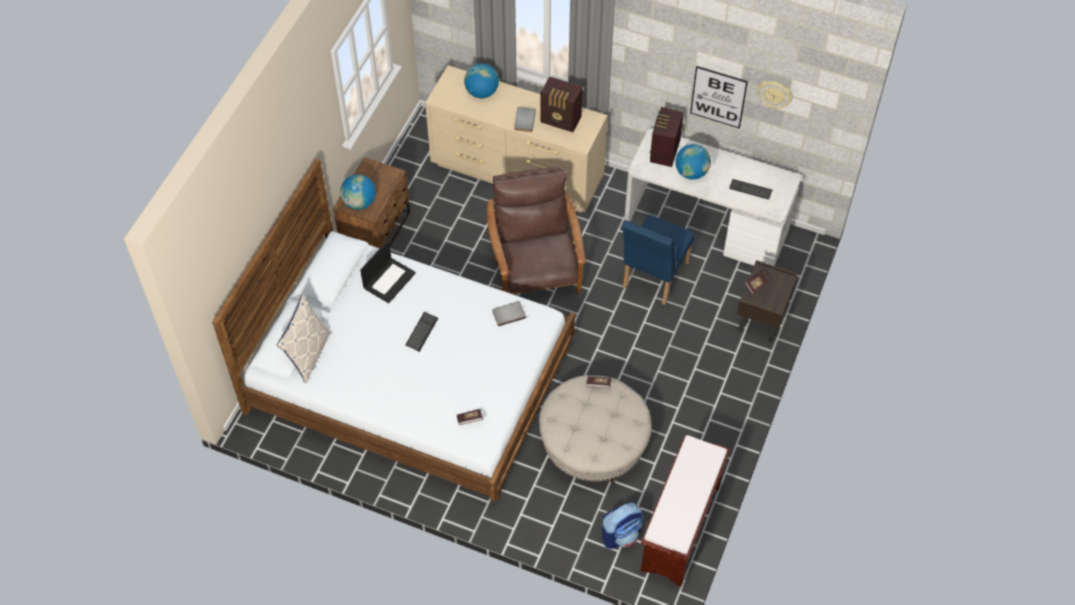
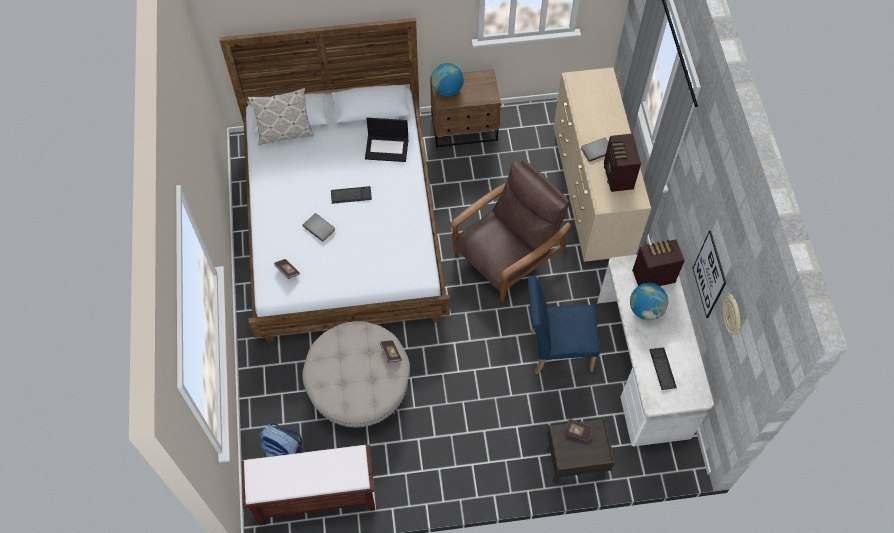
camera: 60 degrees right, 5 degrees up
globe [464,64,499,98] -> none
grey book [492,301,526,326] -> grey book moved to [303,213,335,242]

